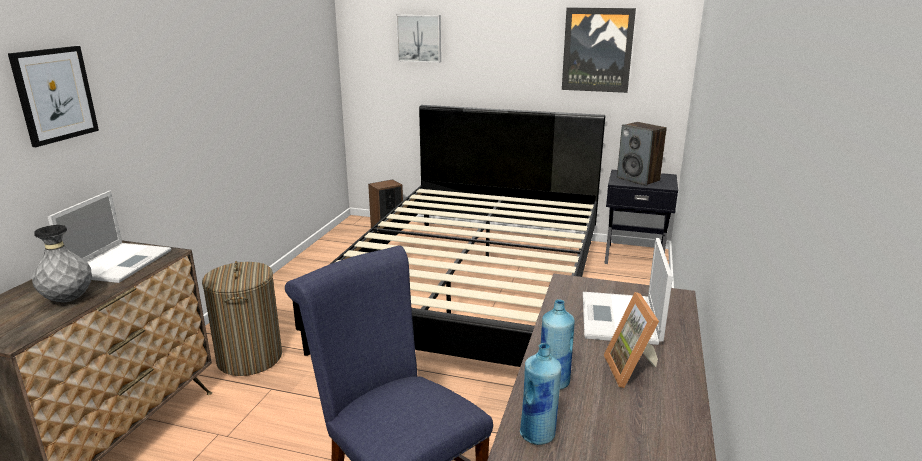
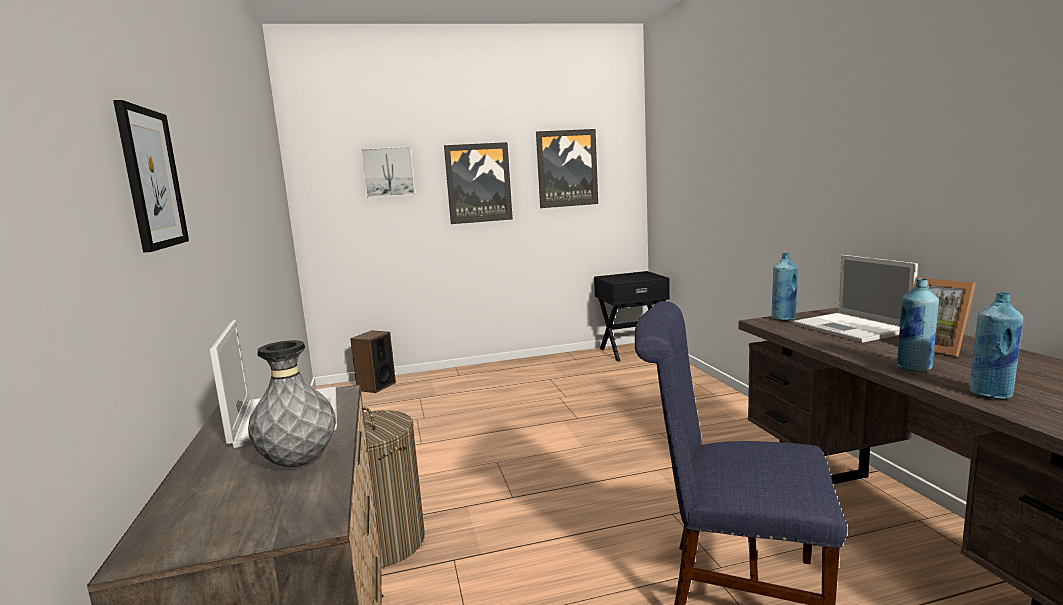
camera: 30 degrees left, 10 degrees down
black bed [293,105,605,367] -> none
speaker [617,122,667,186] -> none
none -> picture [444,142,513,224]
none -> blue bottle [772,253,798,321]

